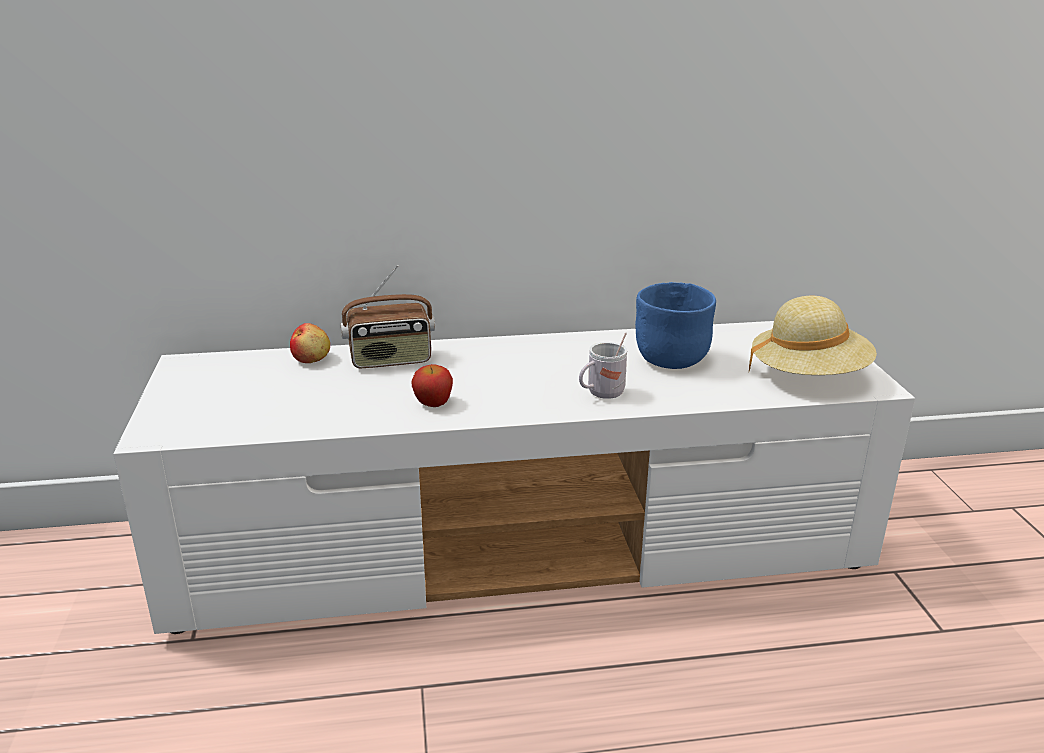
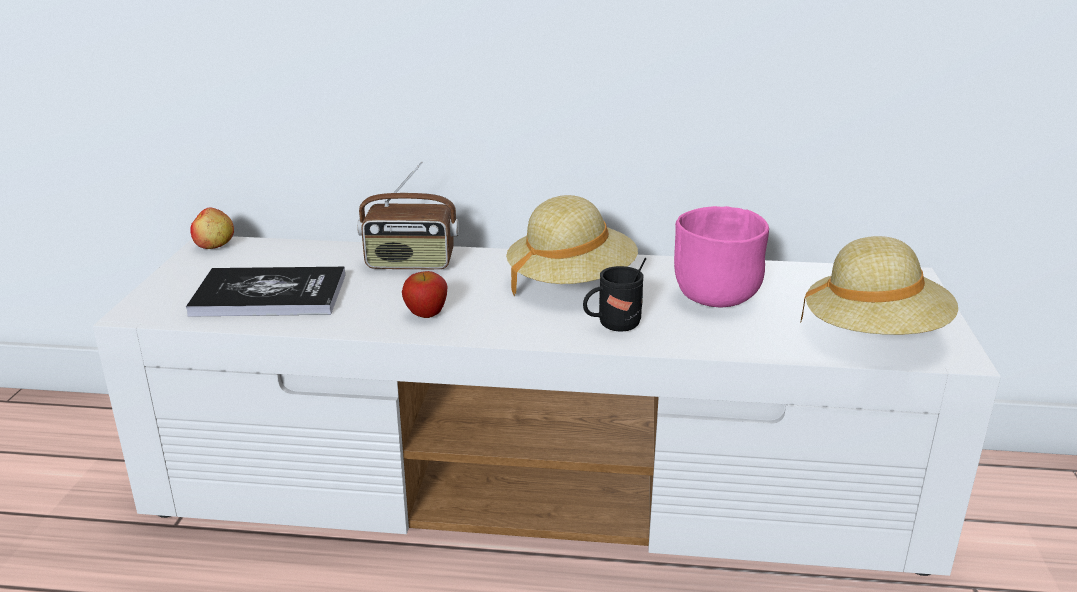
camera: 15 degrees right, 0 degrees up
apple [290,323,330,363] -> apple moved to [191,208,234,249]
white mug [579,332,627,399] -> black mug [583,258,647,331]
blue bowl [635,282,716,369] -> pink bowl [674,206,769,307]
none -> book [186,267,345,317]
none -> beige hat [506,195,638,297]

